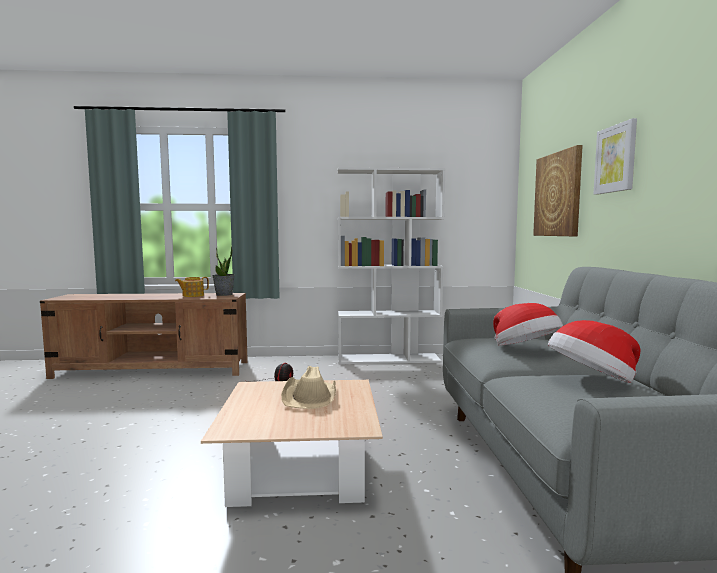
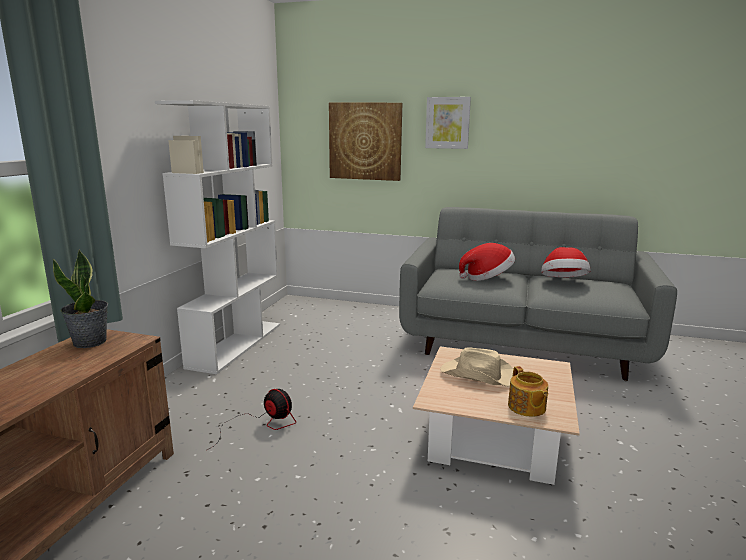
camera: 70 degrees left, 10 degrees up
teapot [175,277,209,297] -> teapot moved to [508,366,548,417]

